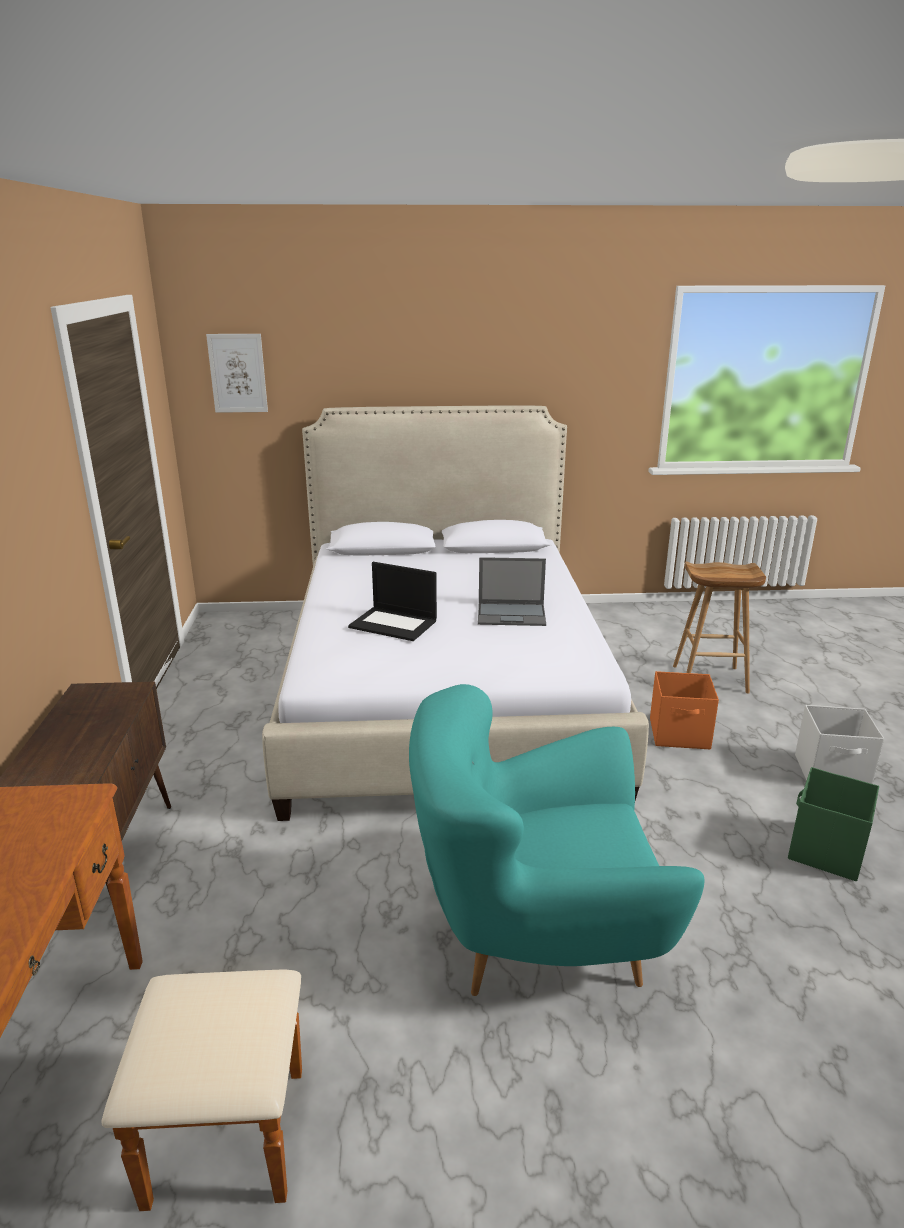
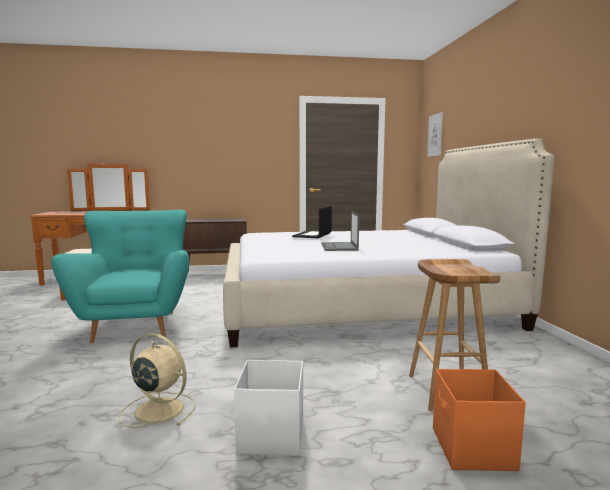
camera: 85 degrees right, 15 degrees down
orange storage box [650,671,719,749] -> orange storage box moved to [433,369,526,471]
green storage box [788,767,879,881] -> beige fan [119,333,196,428]

